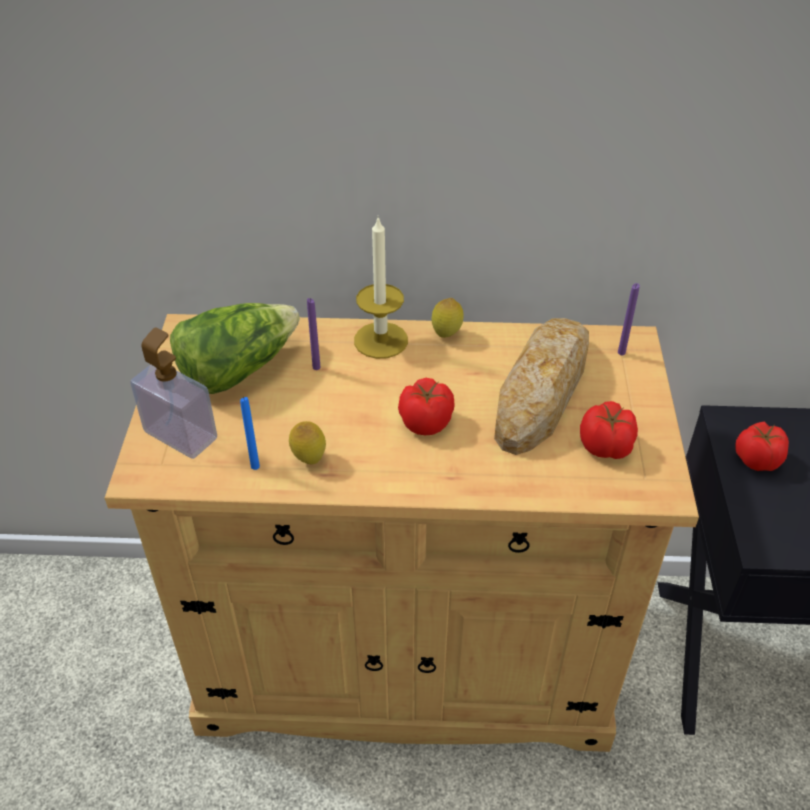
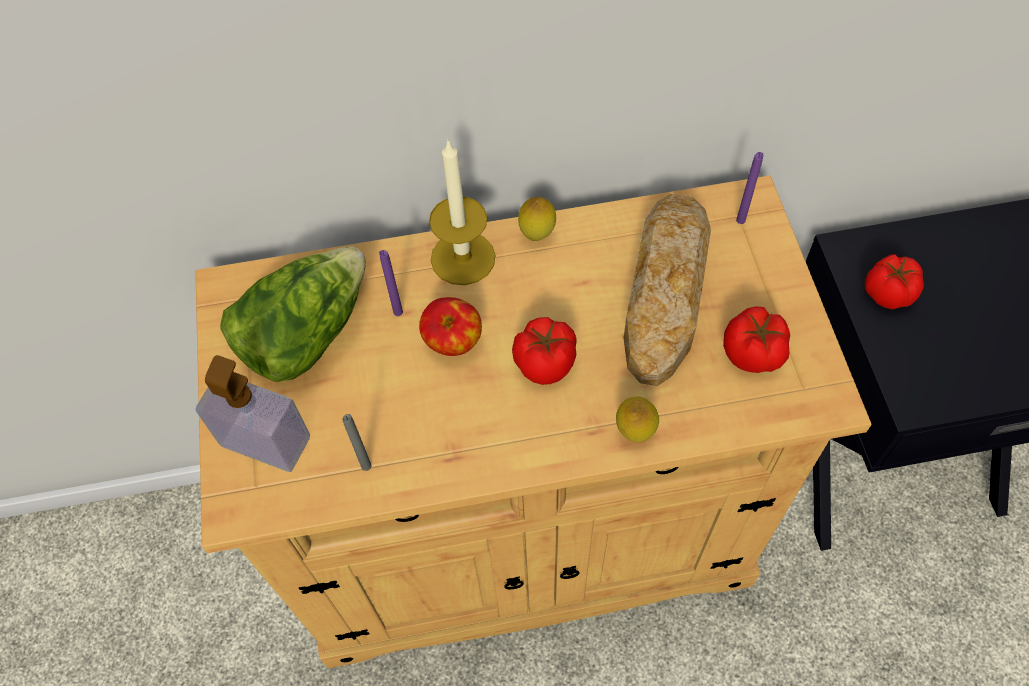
camera: 10 degrees left, 15 degrees up
blue candle [240,397,260,470] -> grey candle [342,414,372,471]
lemon [289,421,326,464] -> lemon moved to [616,396,659,442]
none -> apple [419,297,482,356]

